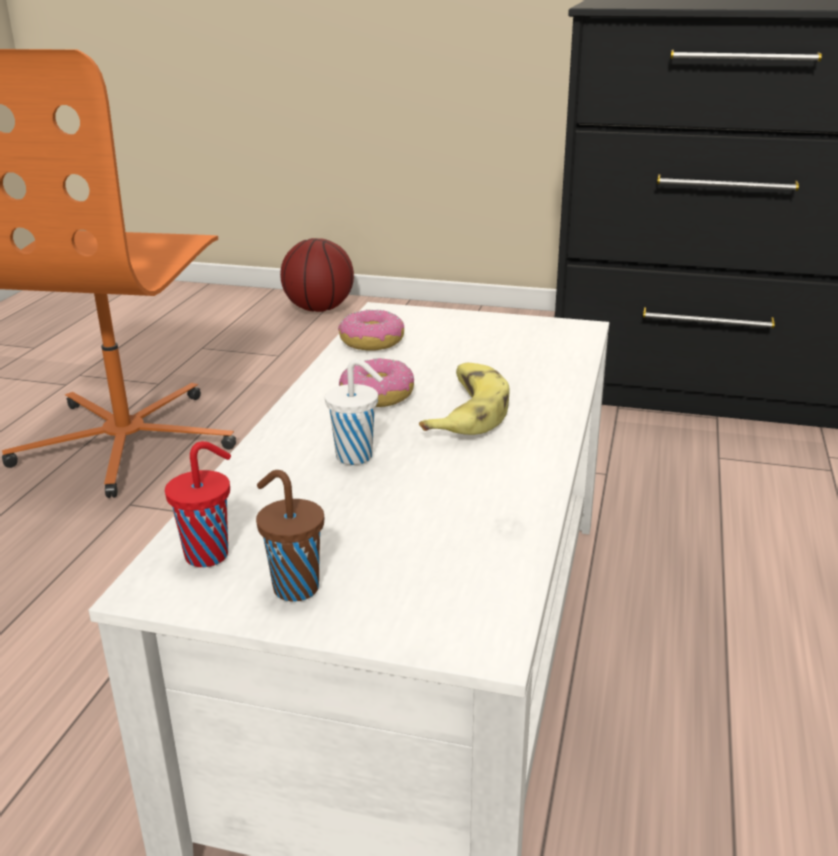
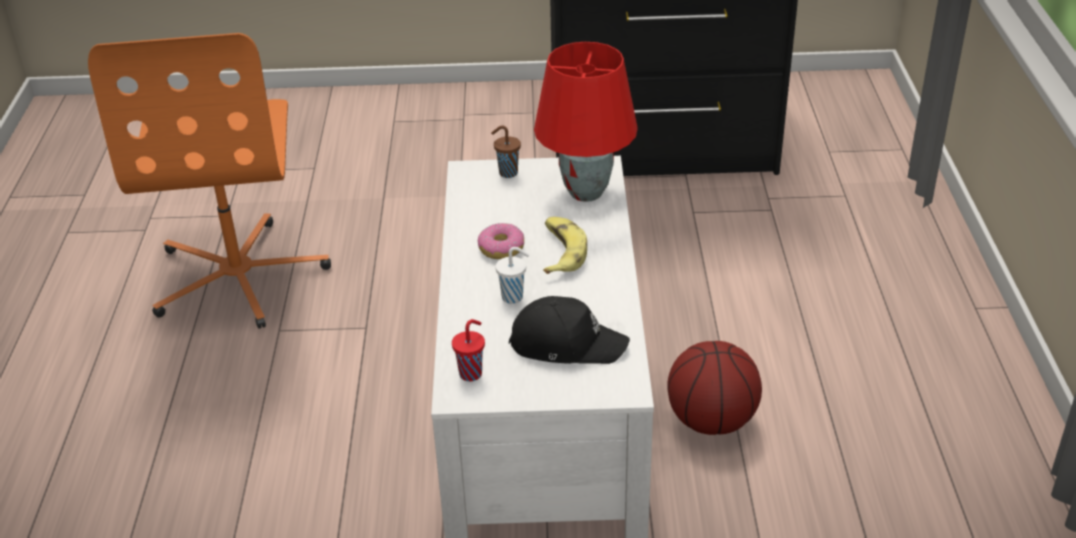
camera: 15 degrees left, 10 degrees up
brown cup [256,470,324,602] -> brown cup moved to [491,126,521,178]
basketball [280,238,354,312] -> basketball moved to [667,341,762,435]
donut [338,309,404,351] -> none
none -> black cap [509,296,630,364]
none -> red table lamp [534,42,638,202]

